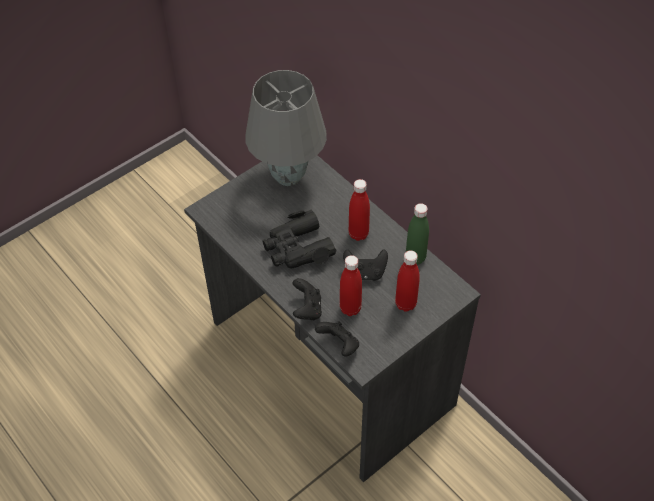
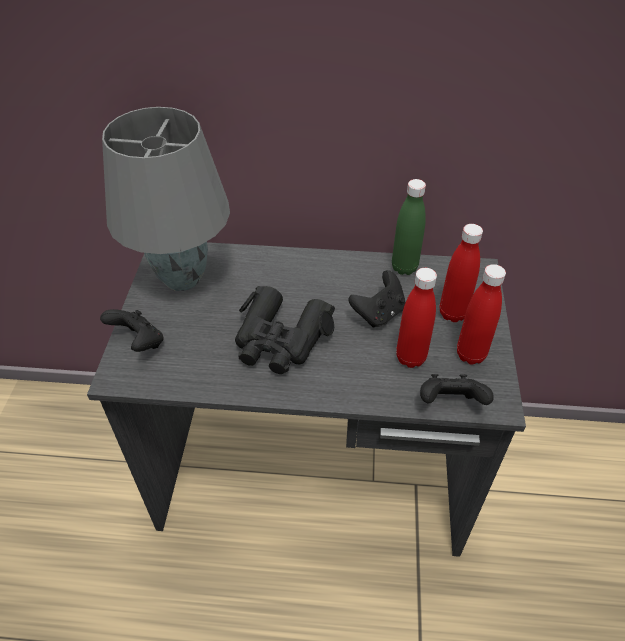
camera: 45 degrees left, 5 degrees down
black game controller [293,278,322,320] -> black game controller moved to [100,309,164,352]
red bottle [349,179,370,241] -> red bottle moved to [457,264,506,365]

